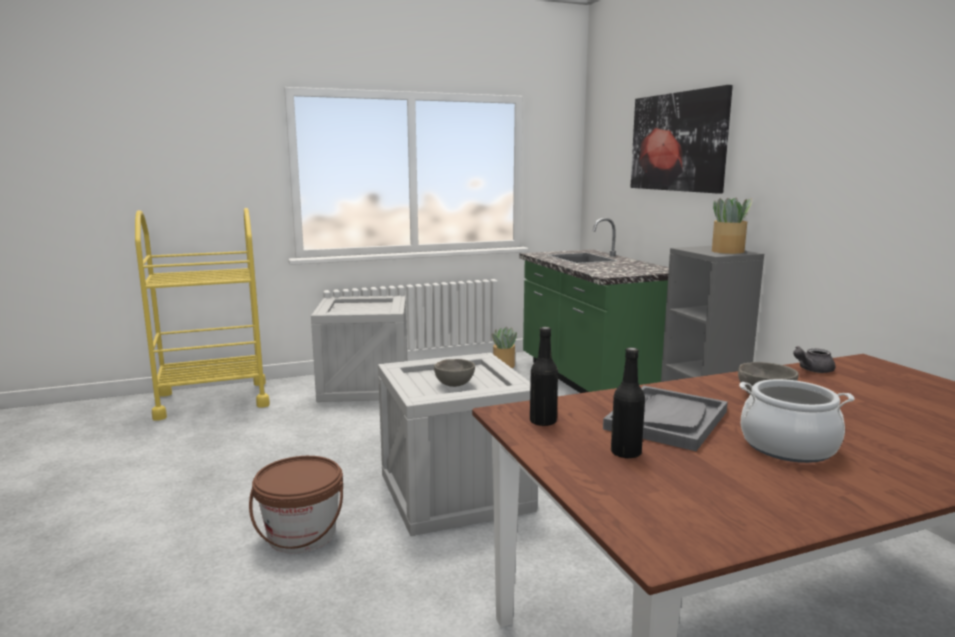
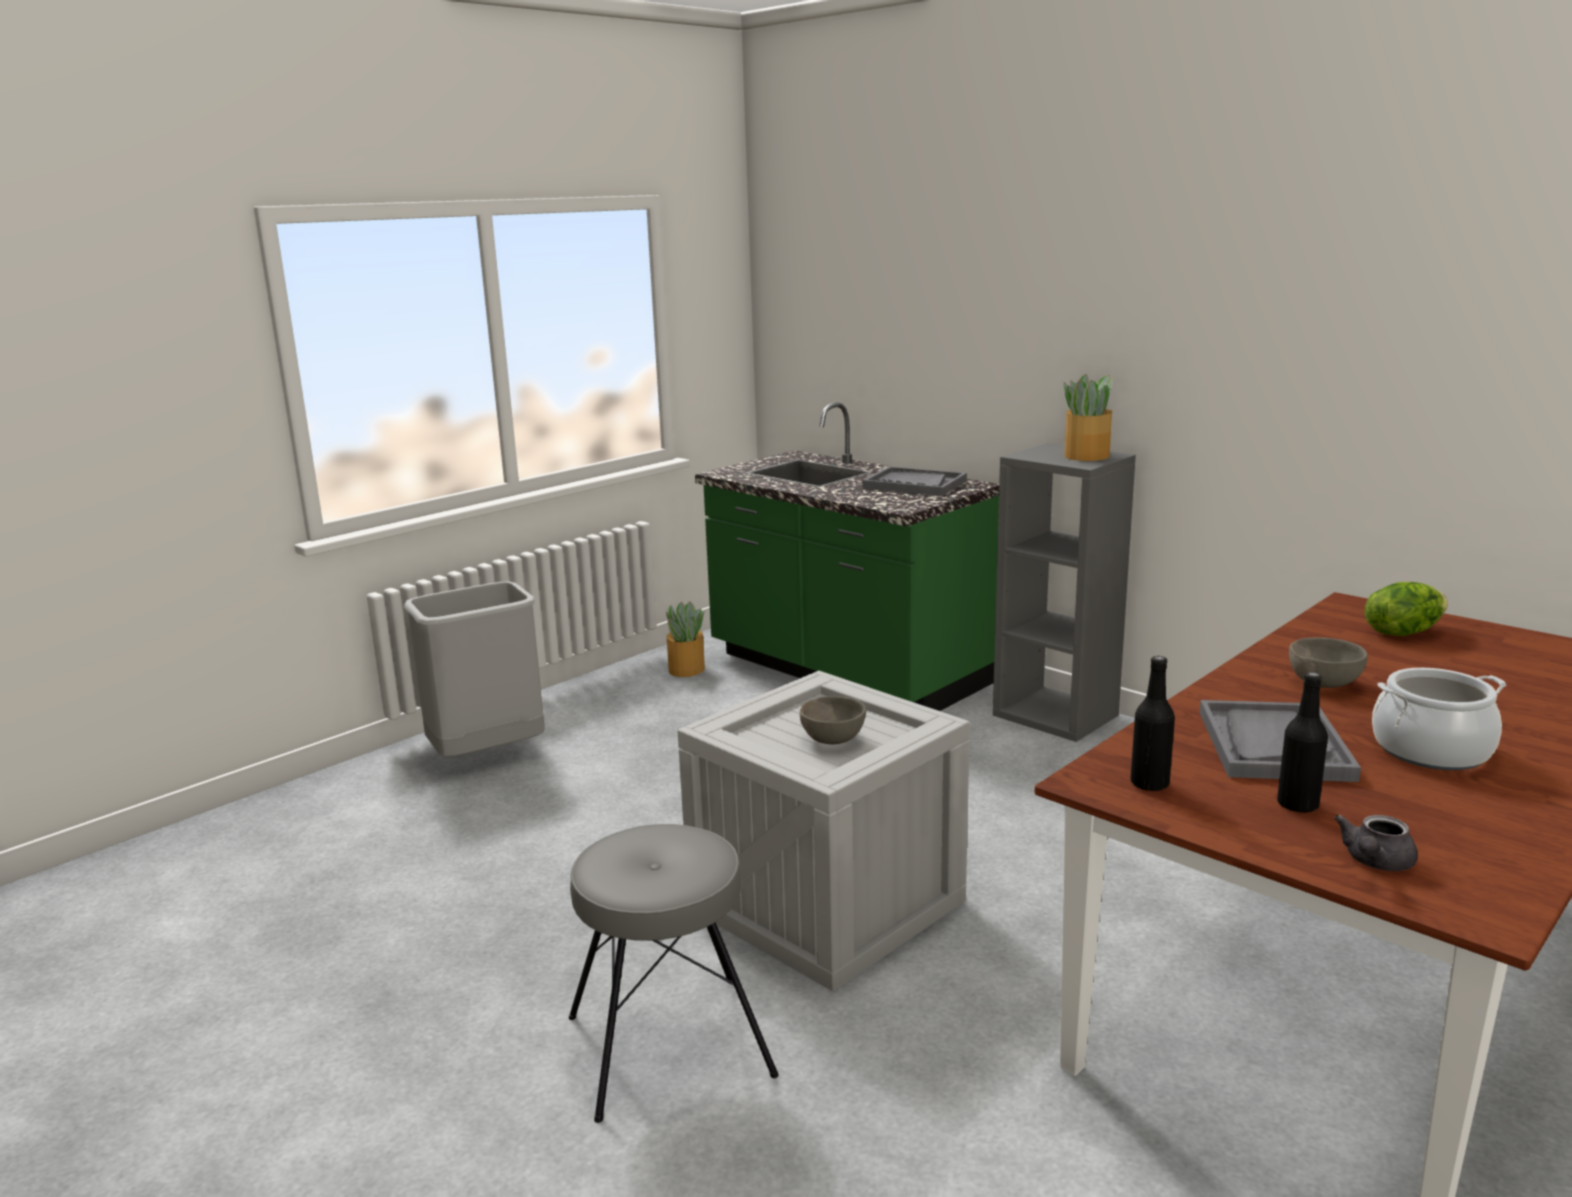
camera: 25 degrees left, 5 degrees up
yellow cart [135,208,270,420] -> none
brown bucket [249,456,343,553] -> grey stool [569,824,779,1123]
crate [311,296,407,402] -> grey trash can [404,581,545,757]
picture [630,85,733,194] -> none
grey teapot [793,346,835,373] -> grey teapot moved to [1334,814,1418,871]
none -> grey tray [862,466,967,496]
none -> lettuce [1364,582,1448,636]

